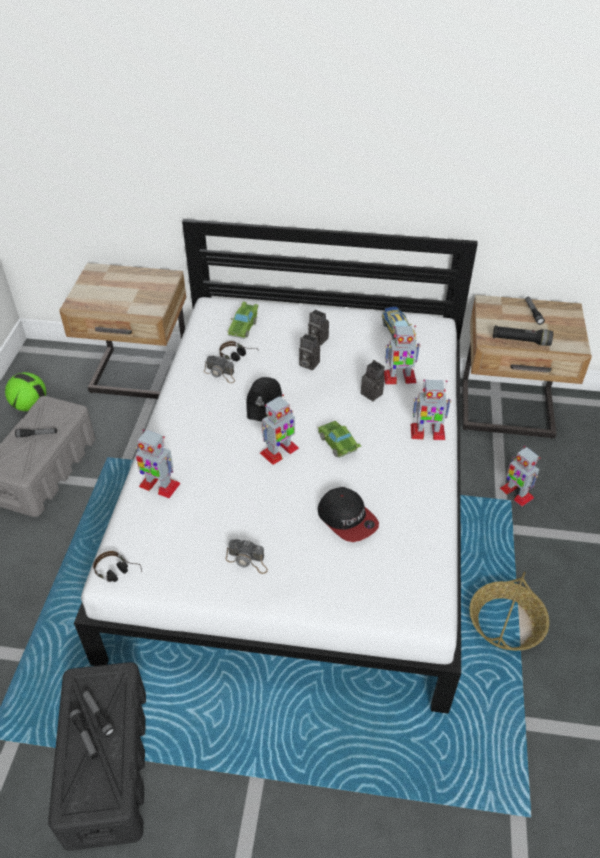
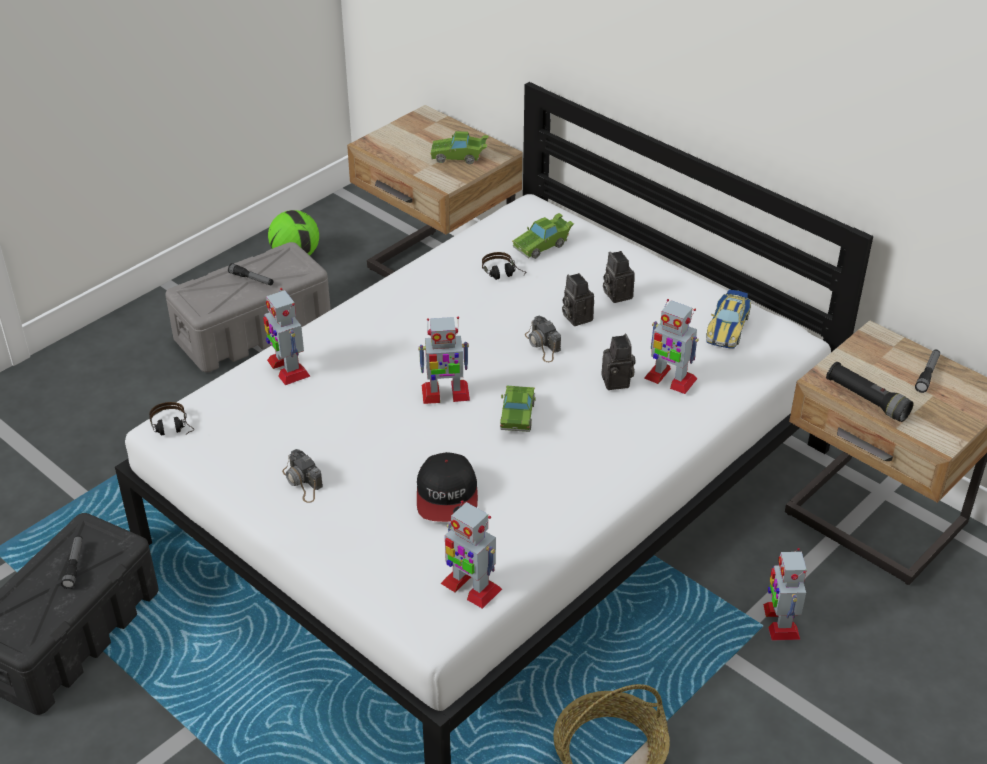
camera: 35 degrees right, 5 degrees down
flashlight [69,708,98,759] -> none
camera [204,356,235,383] -> camera moved to [525,316,561,362]
black cap [246,377,282,422] -> none
toy robot [410,380,451,440] -> toy robot moved to [440,500,502,609]
none -> green toy car [430,131,489,164]

